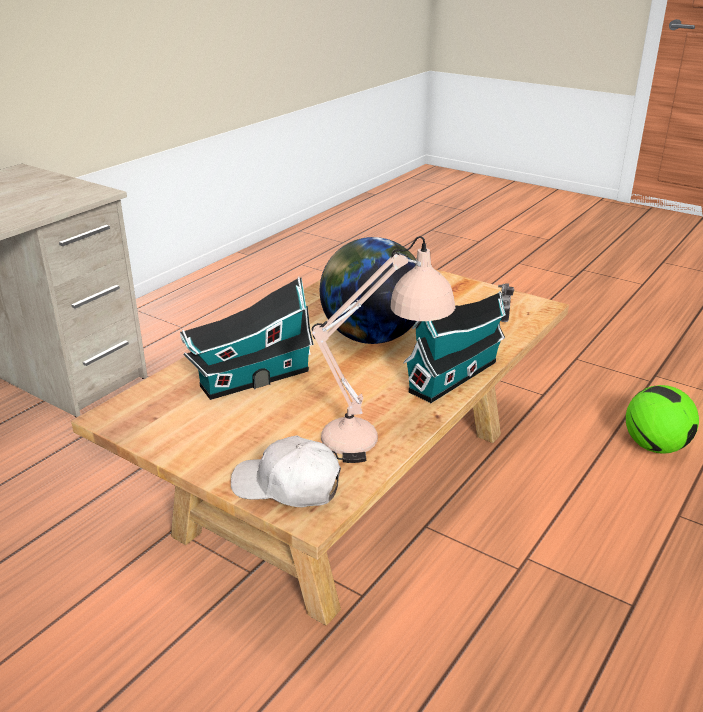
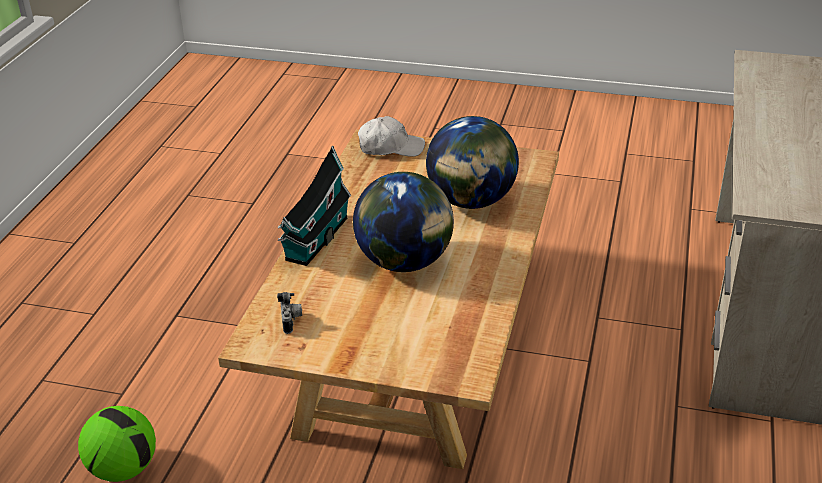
camera: 160 degrees right, 5 degrees up
toy house [180,277,314,400] -> globe [426,116,519,209]
beige table lamp [311,236,455,463] -> none

